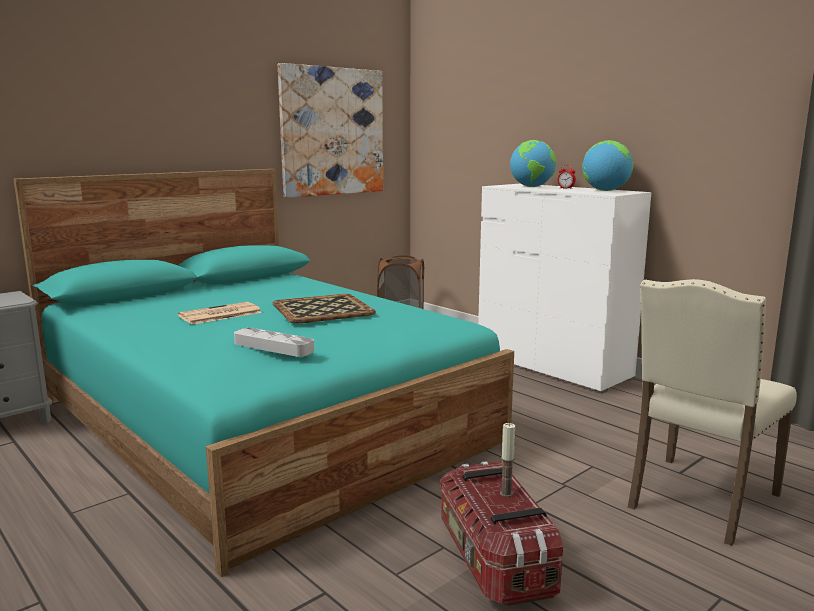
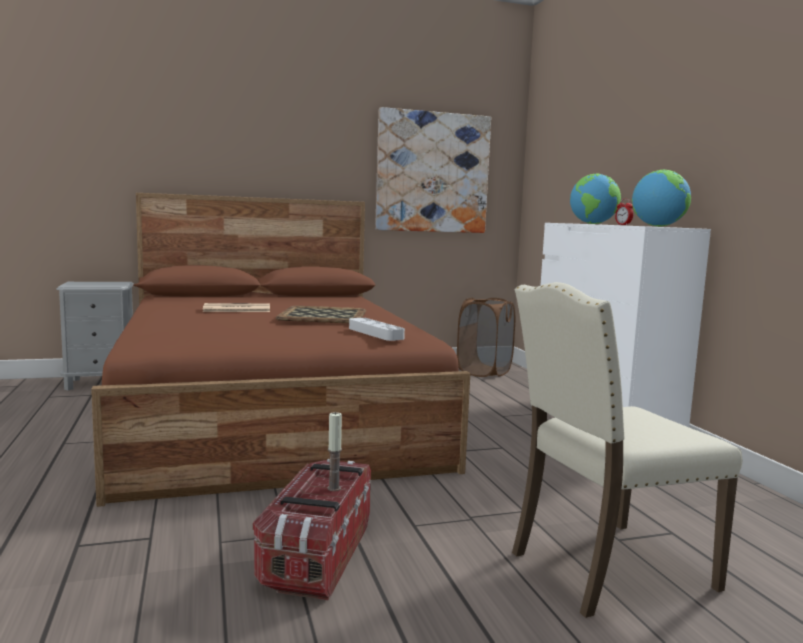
camera: 25 degrees right, 5 degrees down
turquoise bed [13,169,514,577] -> brown bed [91,193,470,507]
grey tray [234,328,314,357] -> grey tray moved to [349,318,405,341]

